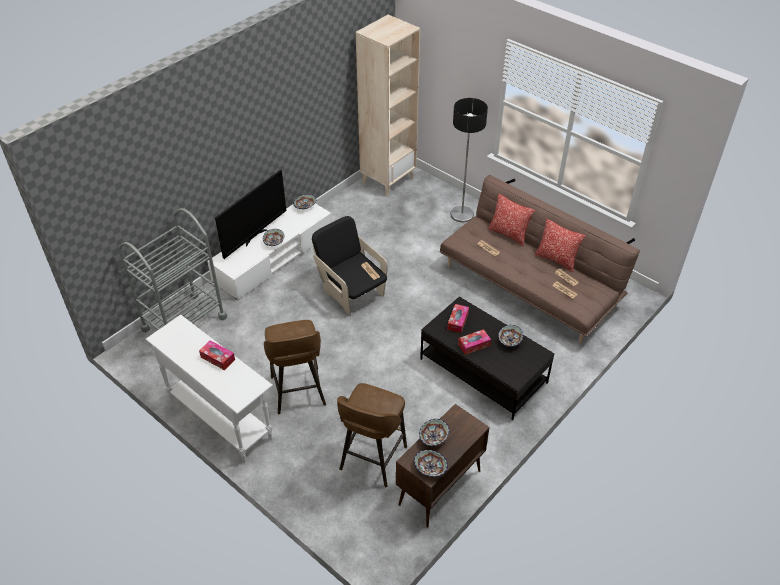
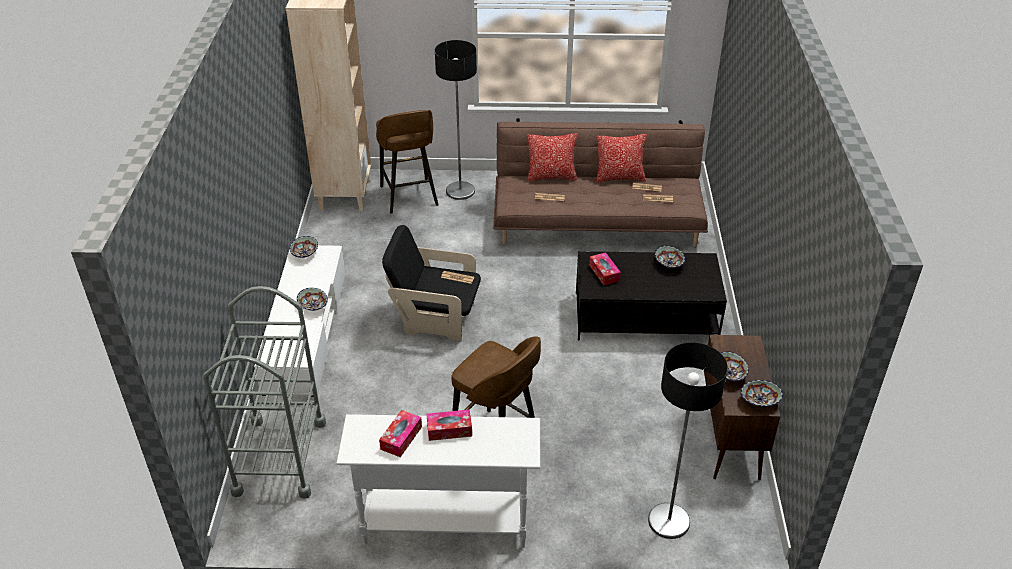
camera: 40 degrees left, 5 degrees down
television [215,170,286,259] -> none
brown stool [337,383,407,487] -> brown stool moved to [376,110,439,214]
tissue box [458,329,491,355] -> tissue box moved to [379,410,422,457]
none -> floor lamp [648,342,728,539]

